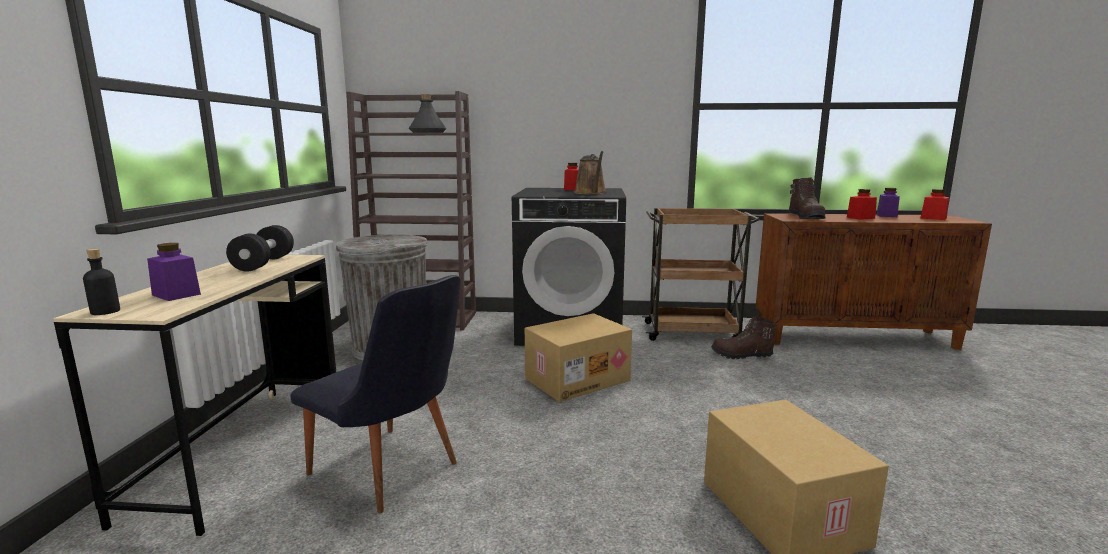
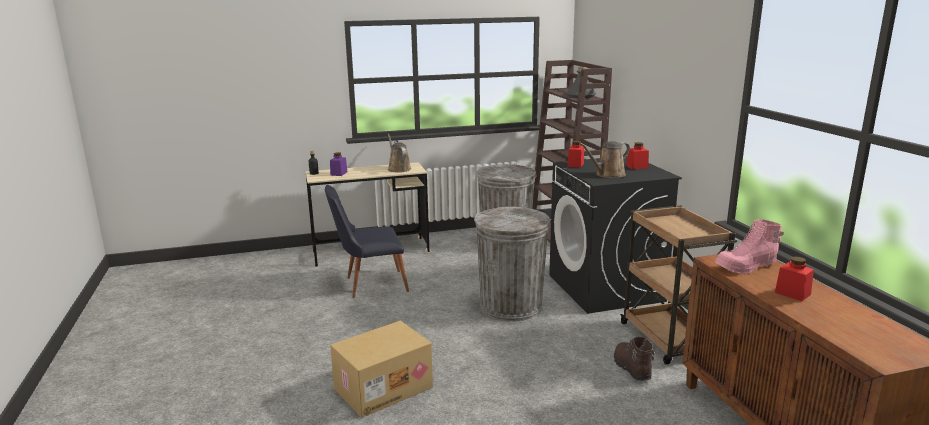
camera: 70 degrees right, 5 degrees up
black dumbbell [226,225,294,272] -> brown watering can [388,133,411,172]
black chair [290,275,461,513] -> black chair turned 60 degrees clockwise [325,185,409,298]
cardboard box [525,313,632,402] -> grey trash can [474,207,550,321]
brown boot [789,177,826,219] -> pink boot [715,219,784,274]
purple jar [877,188,900,217] -> none
red jar [921,189,949,220] -> red jar moved to [567,141,584,168]

